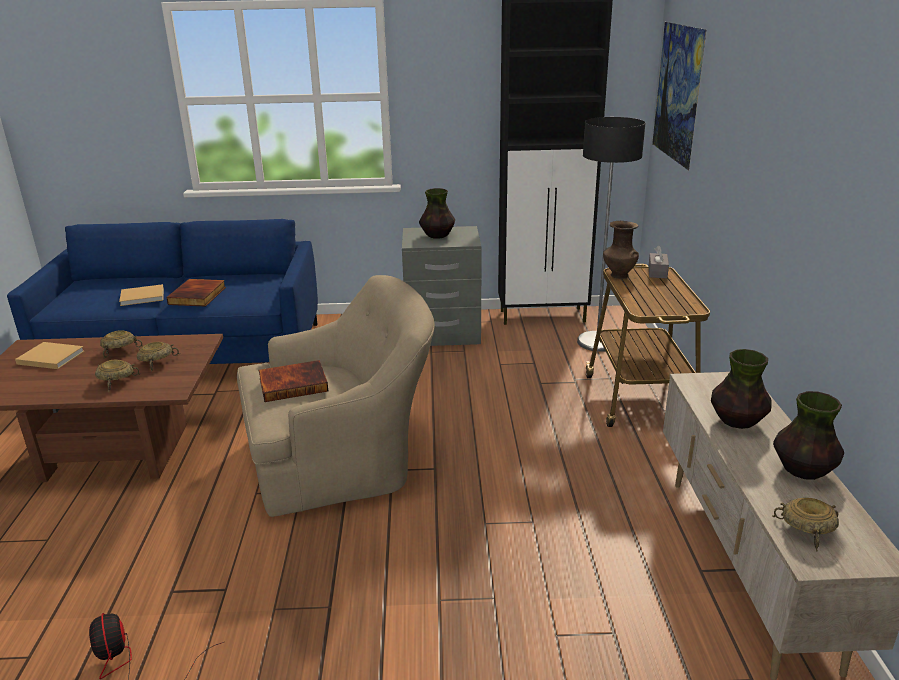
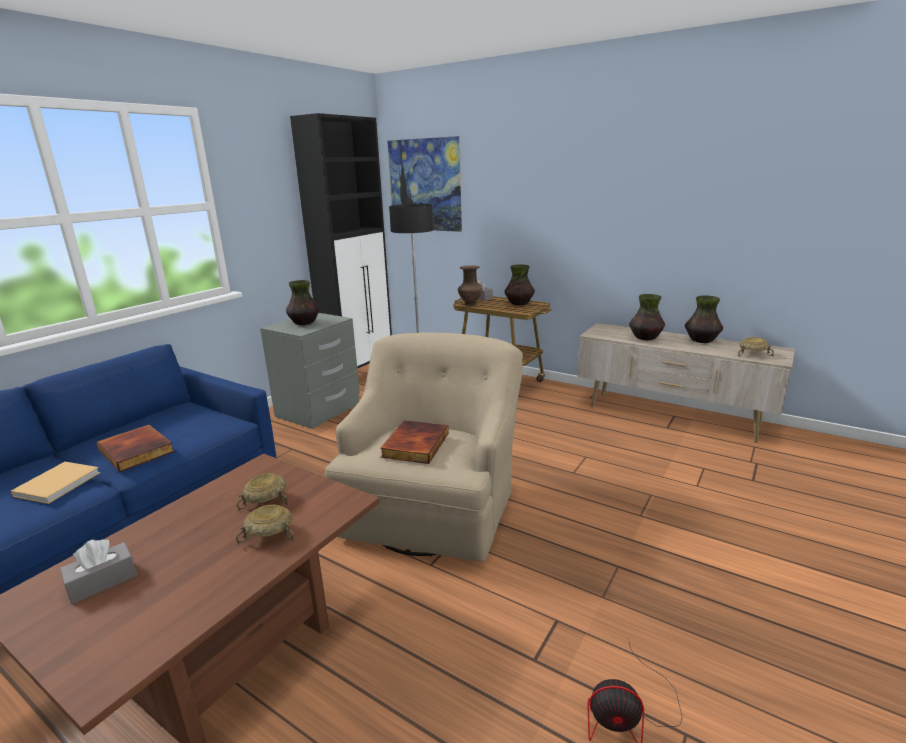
camera: 55 degrees left, 5 degrees down
beige book [15,342,84,369] -> grey tissue box [60,540,137,604]
beige bowl [100,330,143,359] -> none
none -> vase [505,264,535,306]

